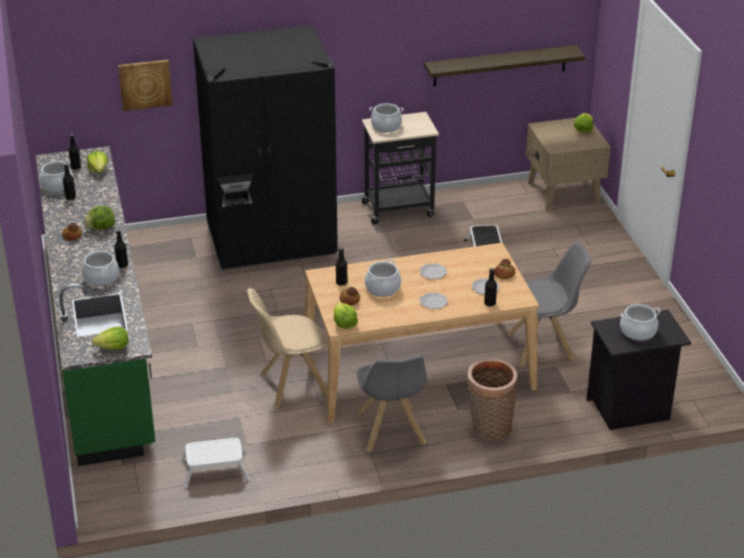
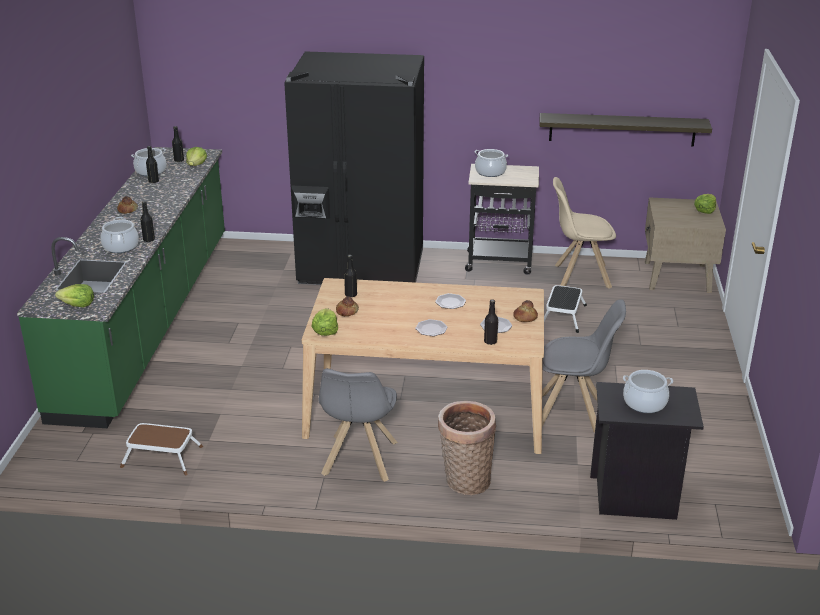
camera: 20 degrees right, 5 degrees down
lettuce [84,206,115,230] -> none
picture [118,60,173,111] -> none
white step ladder [181,438,250,489] -> brown step ladder [120,423,203,476]
beige chair [247,288,327,408] -> beige chair moved to [553,177,616,289]
cooking pot [365,259,401,297] -> none

